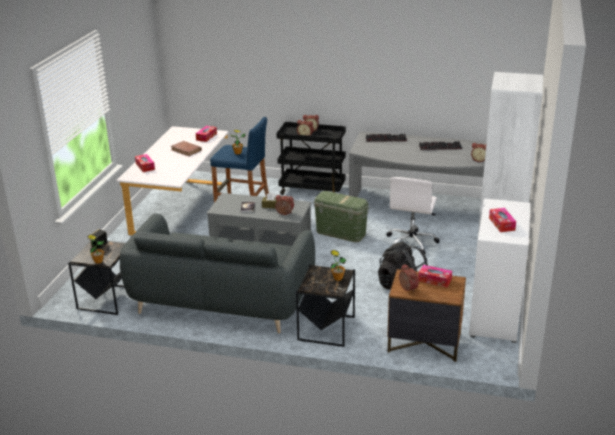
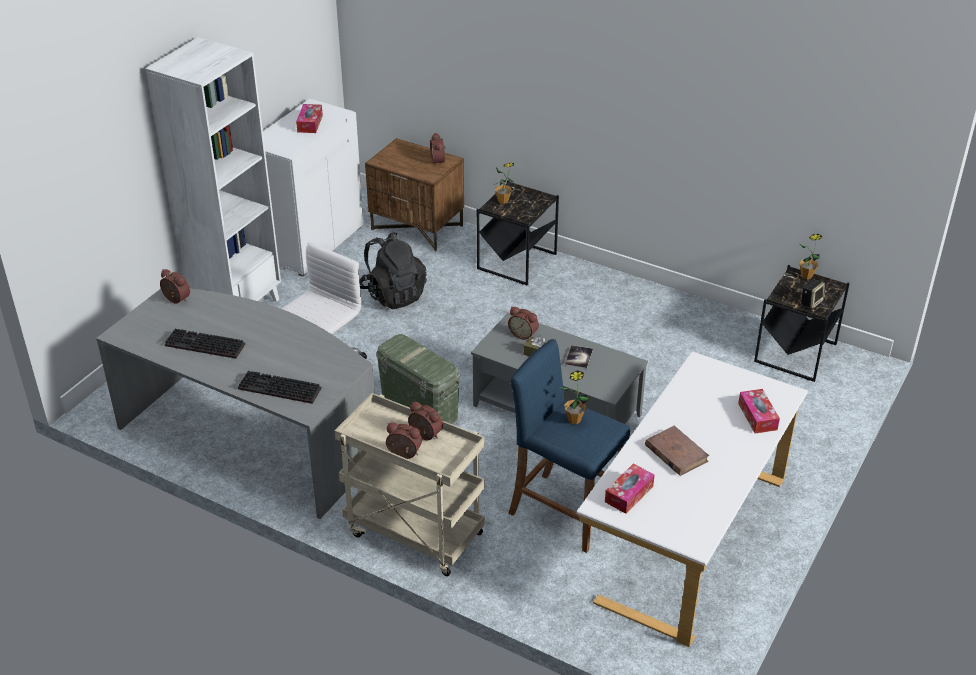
camera: 165 degrees left, 10 degrees up
grey sofa [120,213,315,333] -> none
black cart [276,122,346,195] -> beige cart [335,393,485,576]
tissue box [418,265,452,287] -> none

